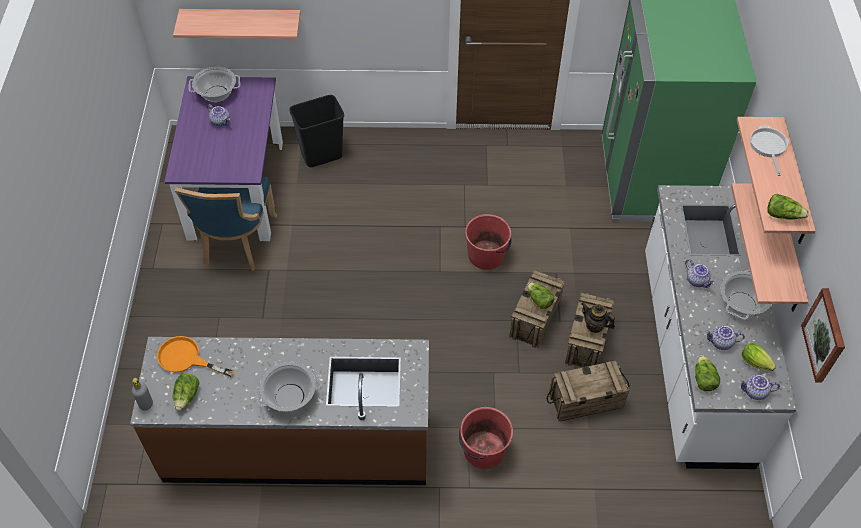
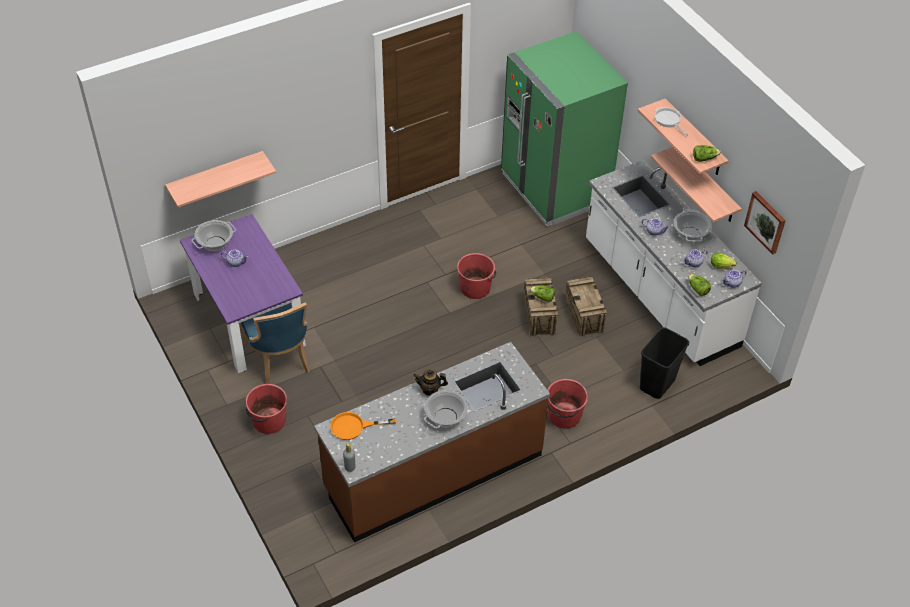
camera: 30 degrees left, 5 degrees down
lettuce [173,373,200,411] -> none
black trash can [290,95,344,167] -> black trash can moved to [640,327,689,399]
crate [547,361,630,422] -> none
teapot [581,302,615,333] -> teapot moved to [413,369,448,396]
none -> red bucket [246,384,287,434]

